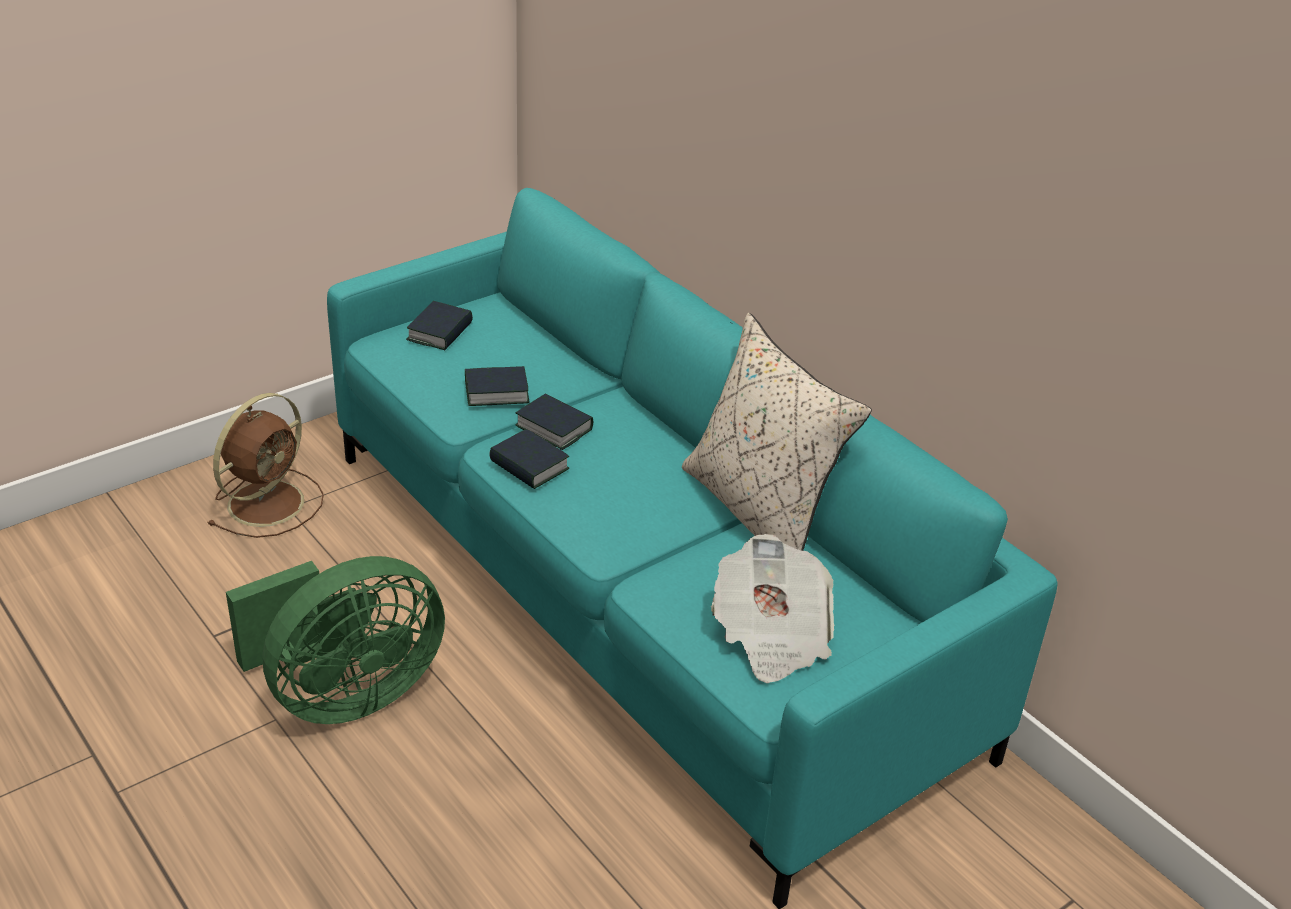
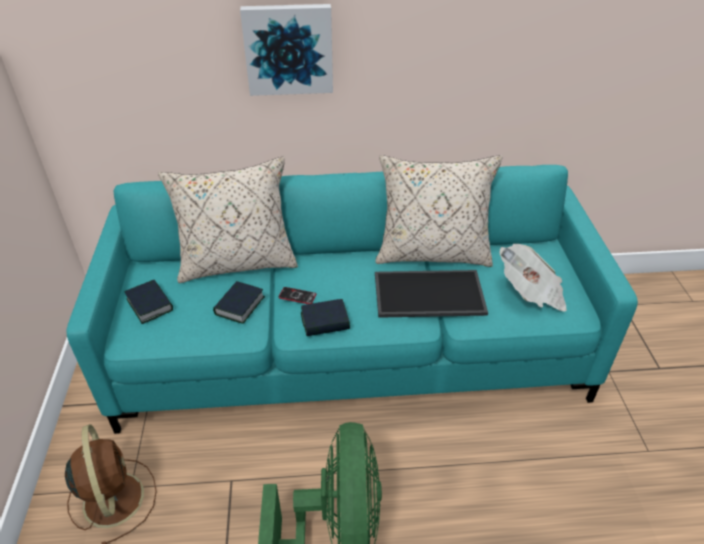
camera: 55 degrees left, 5 degrees up
book [515,394,593,450] -> phone [279,287,316,304]
none -> beige pillow [158,157,298,283]
none -> picture [240,4,333,96]
none -> tray [375,270,488,318]

